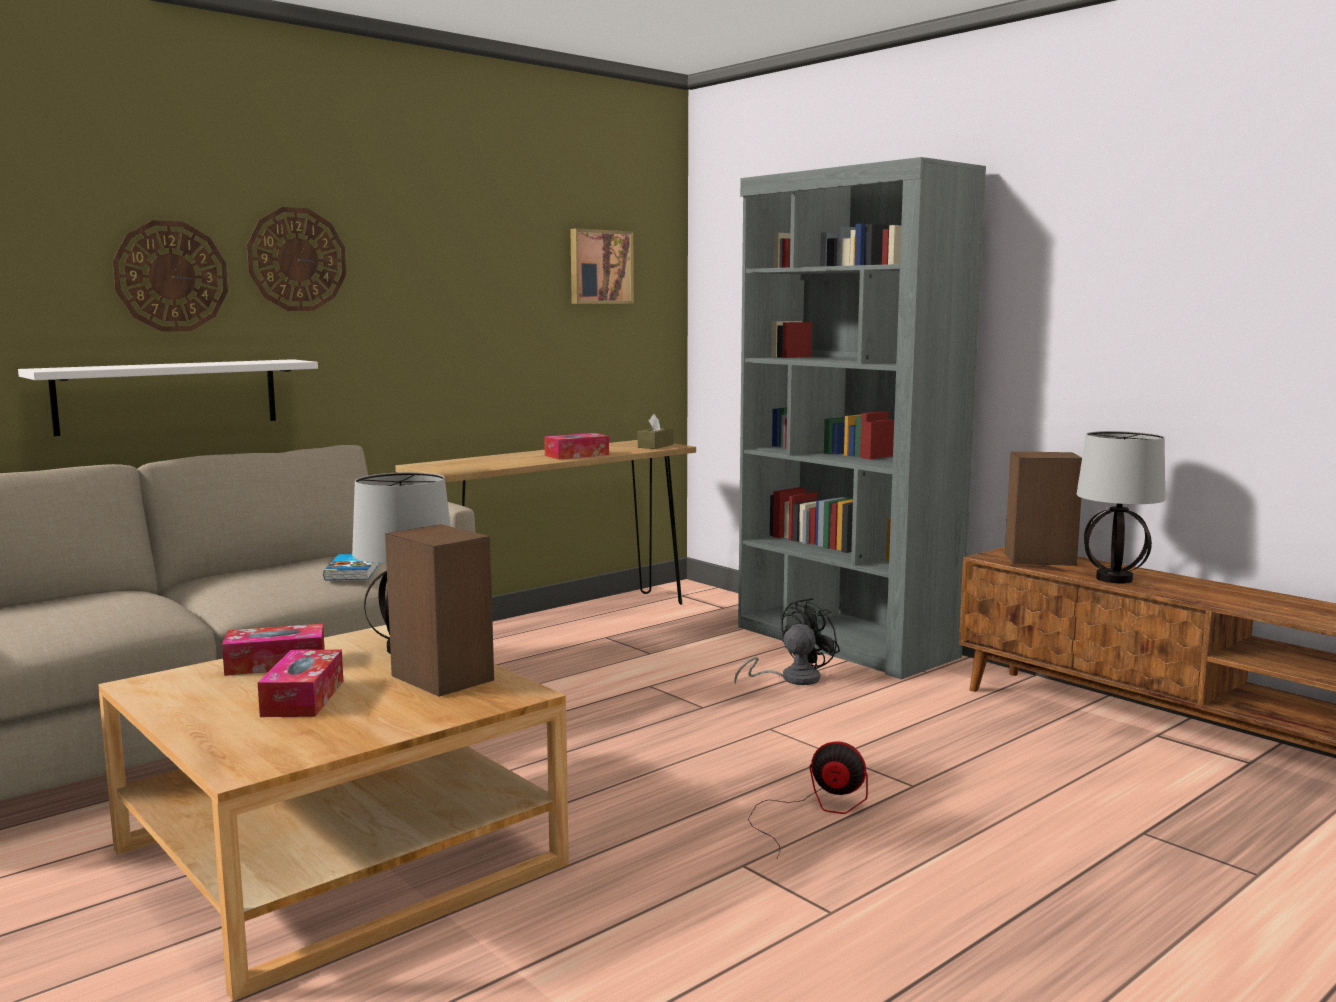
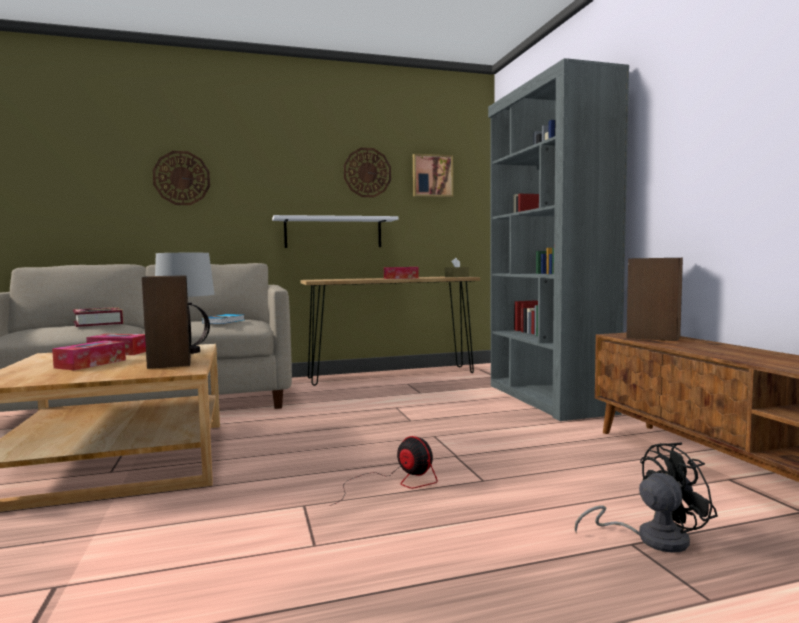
camera: 25 degrees right, 5 degrees down
white shelf [18,359,318,436] -> white shelf moved to [272,215,398,248]
wall clock [246,207,346,311] -> wall clock moved to [344,148,391,197]
black fan [734,598,840,685] -> black fan moved to [575,443,718,553]
table lamp [1077,431,1165,583] -> none
none -> book [73,307,124,327]

